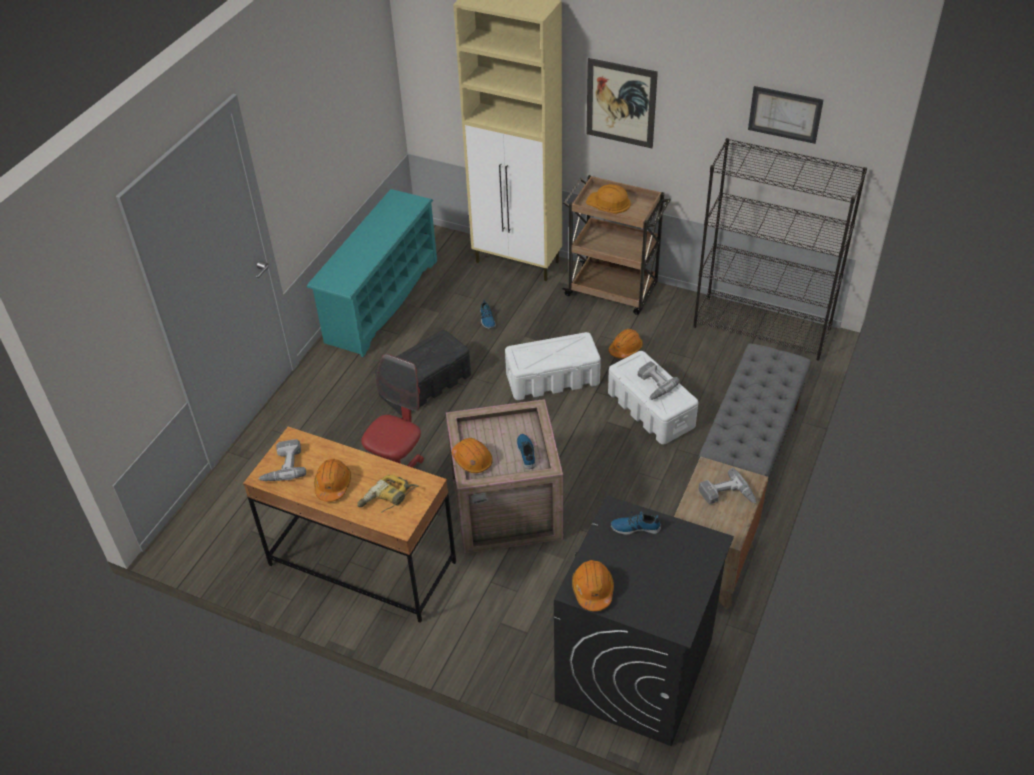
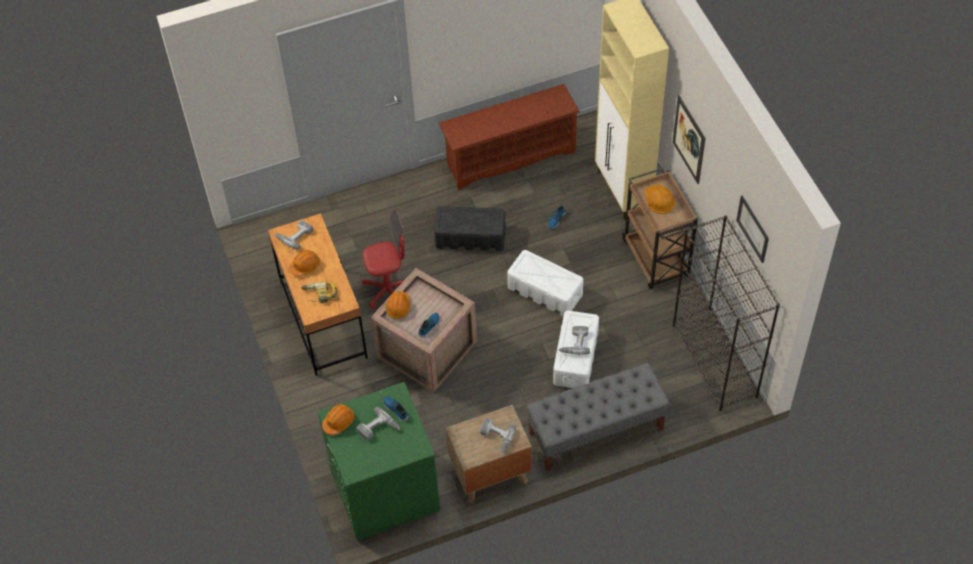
camera: 45 degrees right, 10 degrees up
turquoise shoe rack [307,189,437,357] -> brown shoe rack [439,84,580,190]
black washing machine [554,496,734,746] -> green washing machine [318,382,440,541]
orange hard hat [609,329,643,358] -> none
none -> power drill [356,407,400,440]

